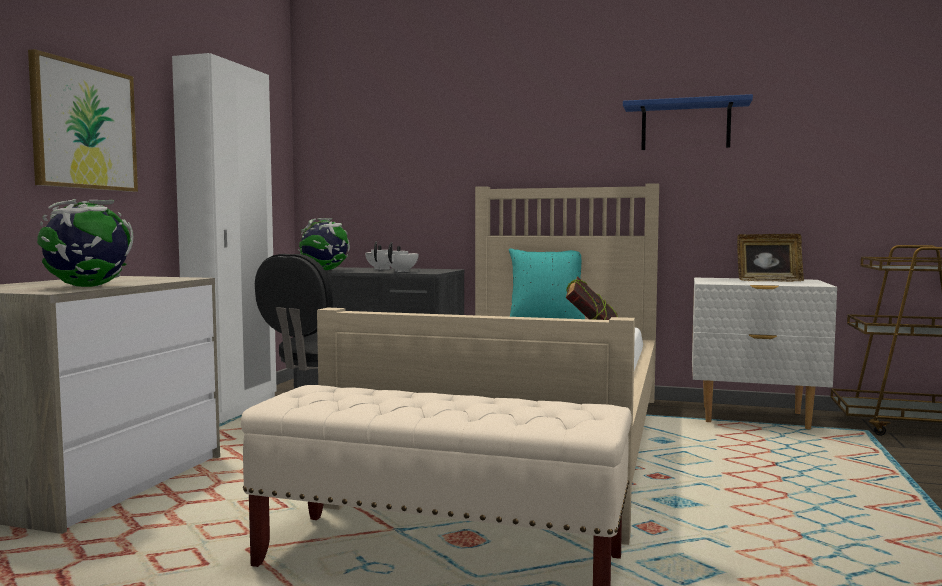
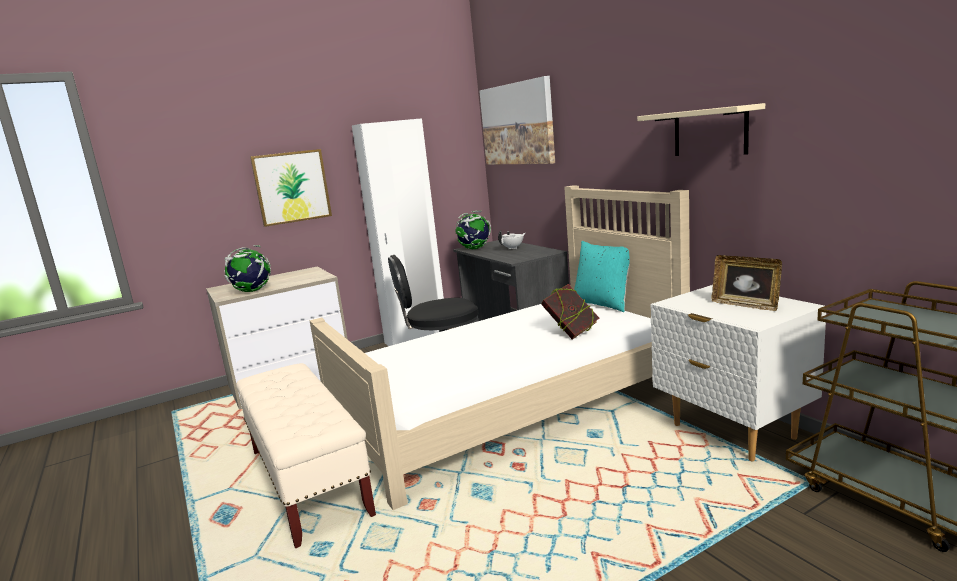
camera: 45 degrees right, 10 degrees up
white teapot [385,242,419,272] -> none
blue shelf [623,94,753,150] -> beige shelf [637,103,765,156]
none -> picture [479,76,555,165]

